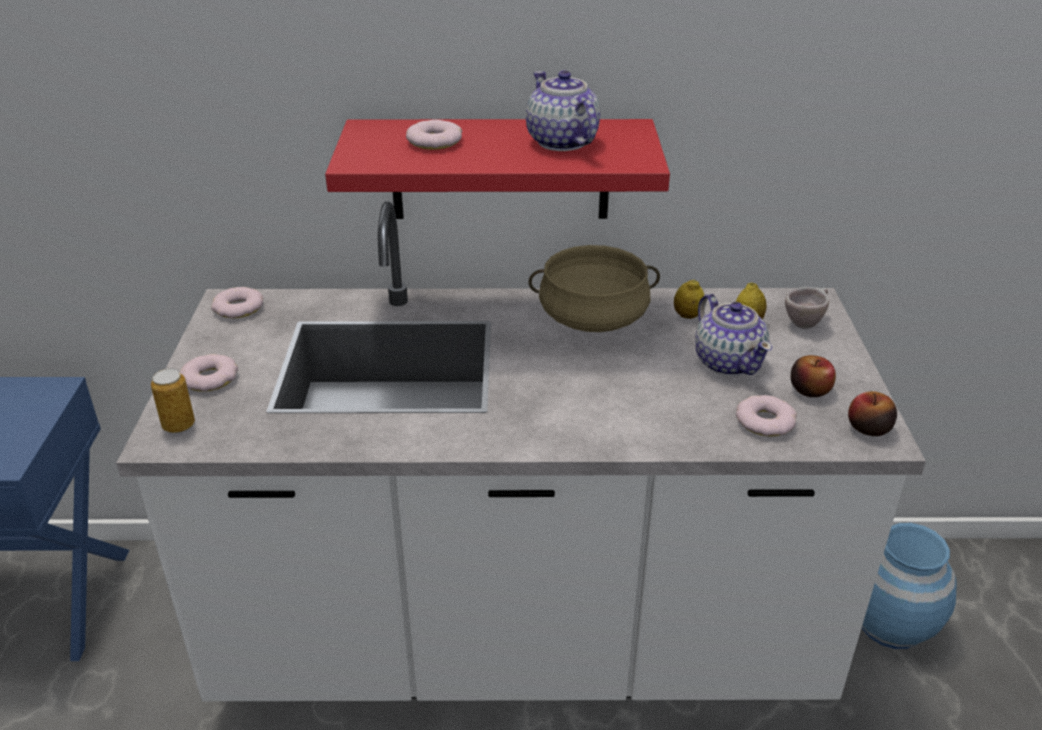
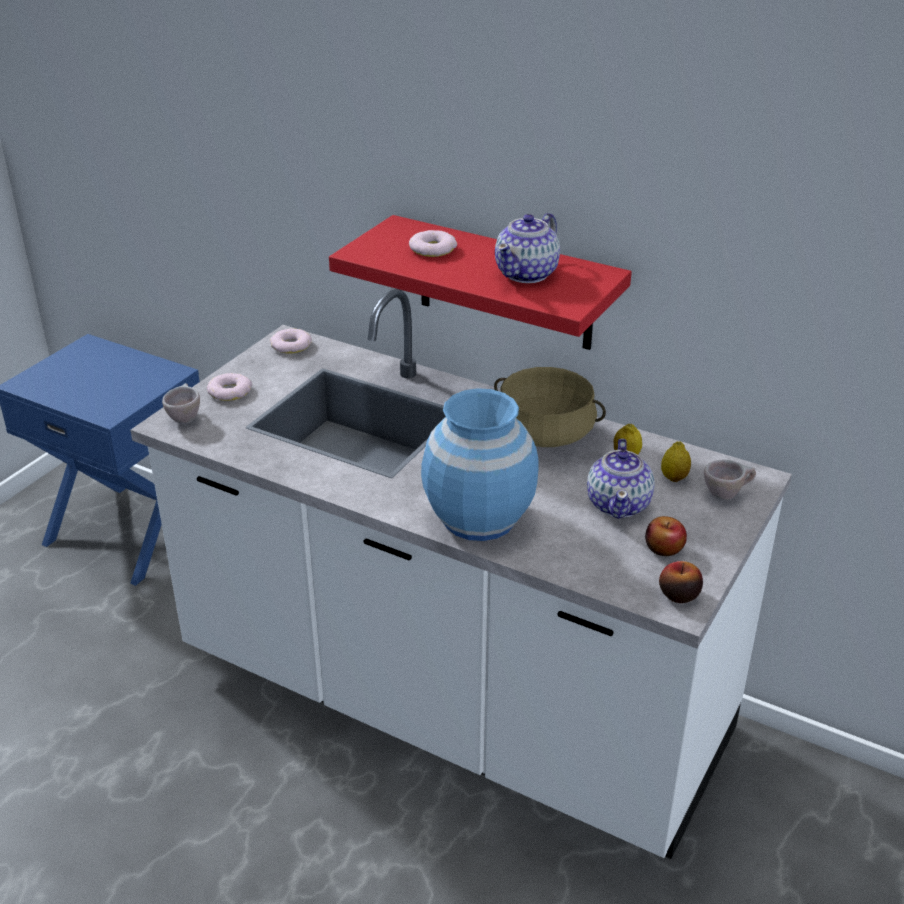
camera: 30 degrees right, 0 degrees up
can [151,368,195,433] -> beige cup [162,383,200,424]
teapot [526,70,600,151] -> teapot turned 150 degrees counterclockwise [495,213,560,283]
donut [736,395,797,436] -> none
blue vase [862,523,957,649] -> blue vase moved to [421,388,538,541]

